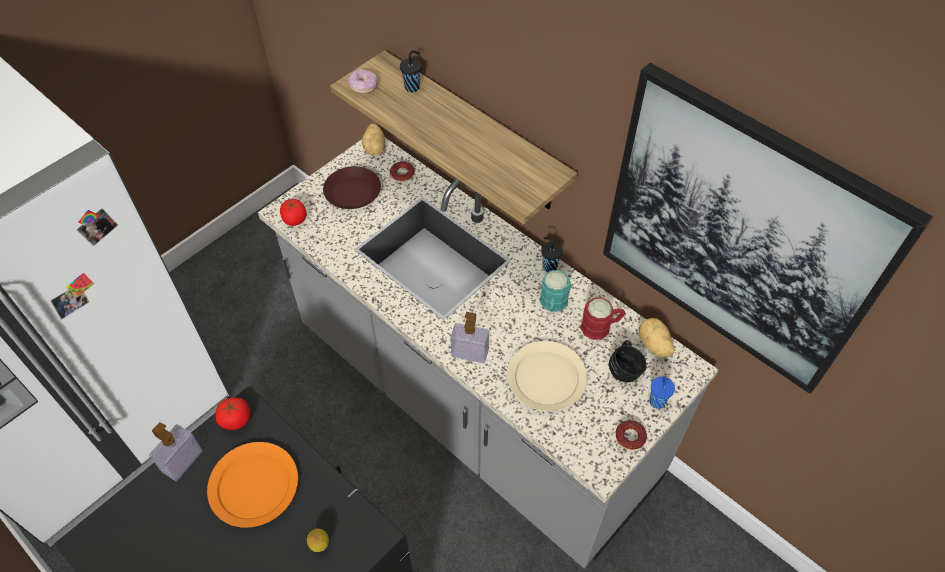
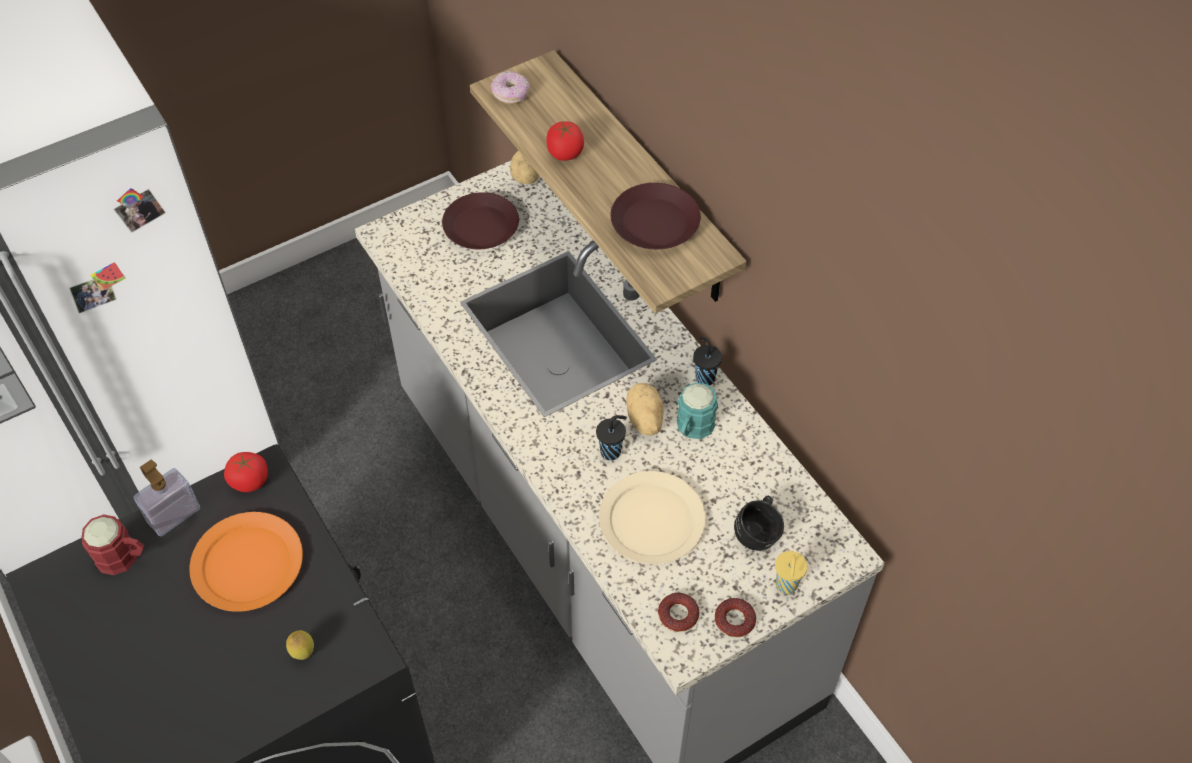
camera: 15 degrees right, 0 degrees up
tomato [280,199,307,226] -> tomato moved to [547,121,584,161]
donut [390,161,415,182] -> donut moved to [658,593,699,632]
black cup [400,50,421,92] -> black cup moved to [596,415,627,460]
soap dispenser [450,312,489,363] -> none
red mug [580,297,626,340] -> red mug moved to [81,514,144,575]
picture [603,63,933,394] -> none
potato [639,318,674,358] -> potato moved to [626,383,664,436]
blue cup [649,377,675,409] -> yellow cup [775,551,807,594]
none -> brown plate [610,183,701,249]

